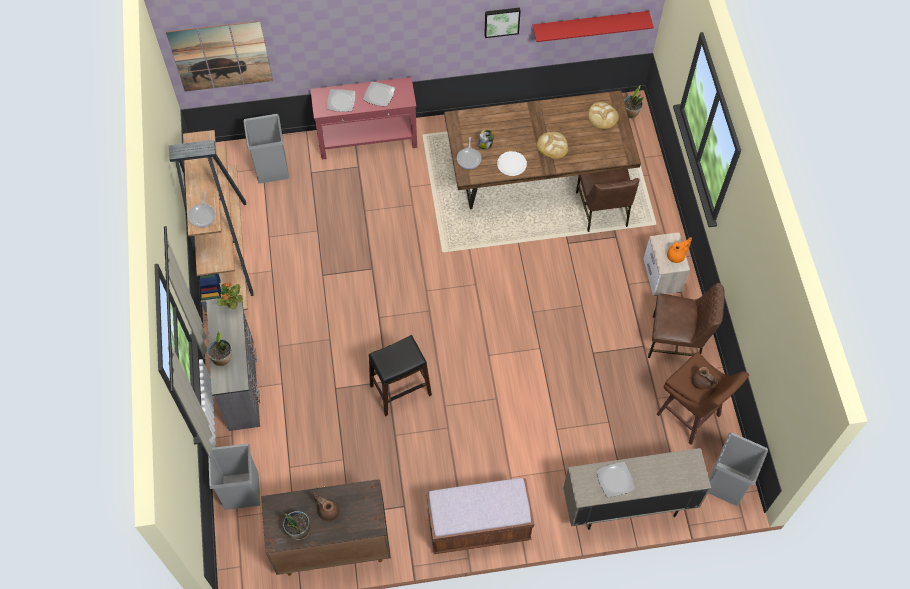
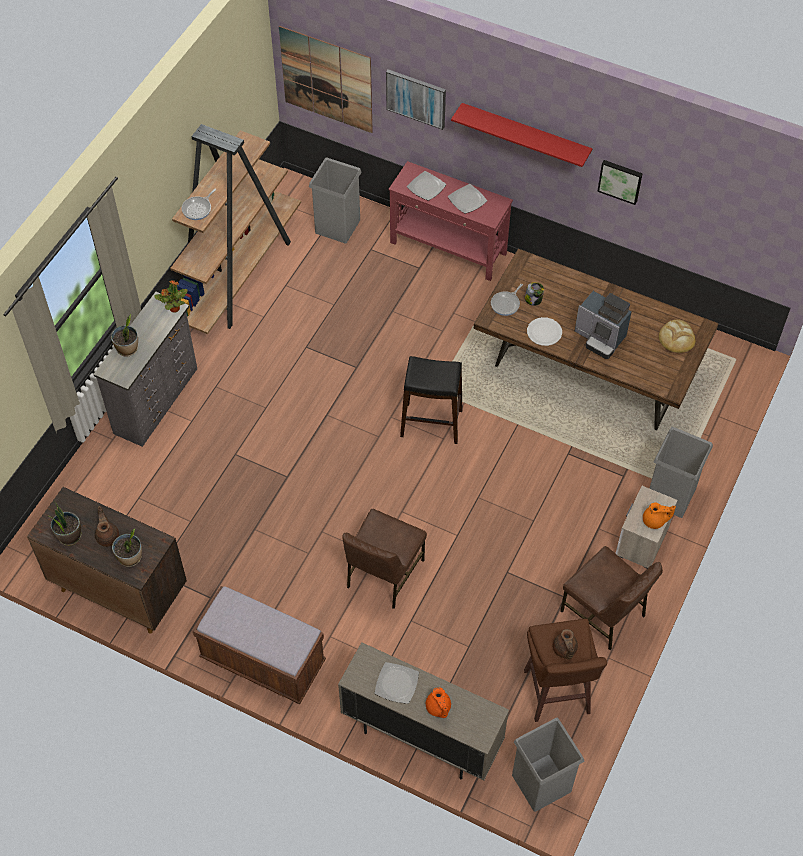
camera: 35 degrees right, 5 degrees down
grey trash can [208,444,260,510] -> grey trash can moved to [649,427,713,518]
black stool [369,335,432,416] -> black stool moved to [400,356,462,444]
red shelf [533,11,654,42] -> red shelf moved to [451,103,592,167]
bread [537,132,568,159] -> coffee machine [575,291,631,359]
brown chair [576,169,640,232] -> brown chair moved to [342,509,427,609]
potted plant [624,86,644,119] -> potted plant moved to [112,528,142,567]
none -> picture [386,69,446,130]
none -> orange teapot [426,687,451,718]

